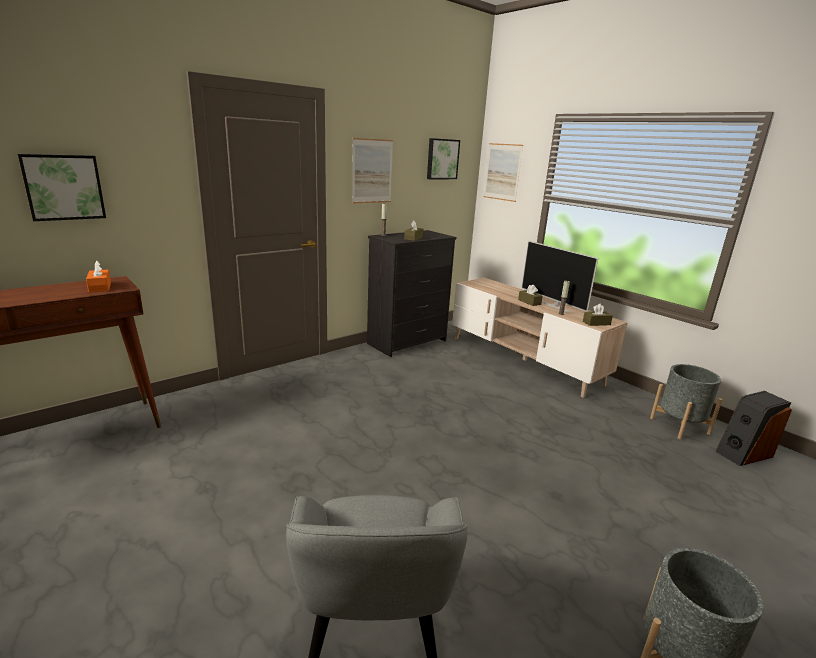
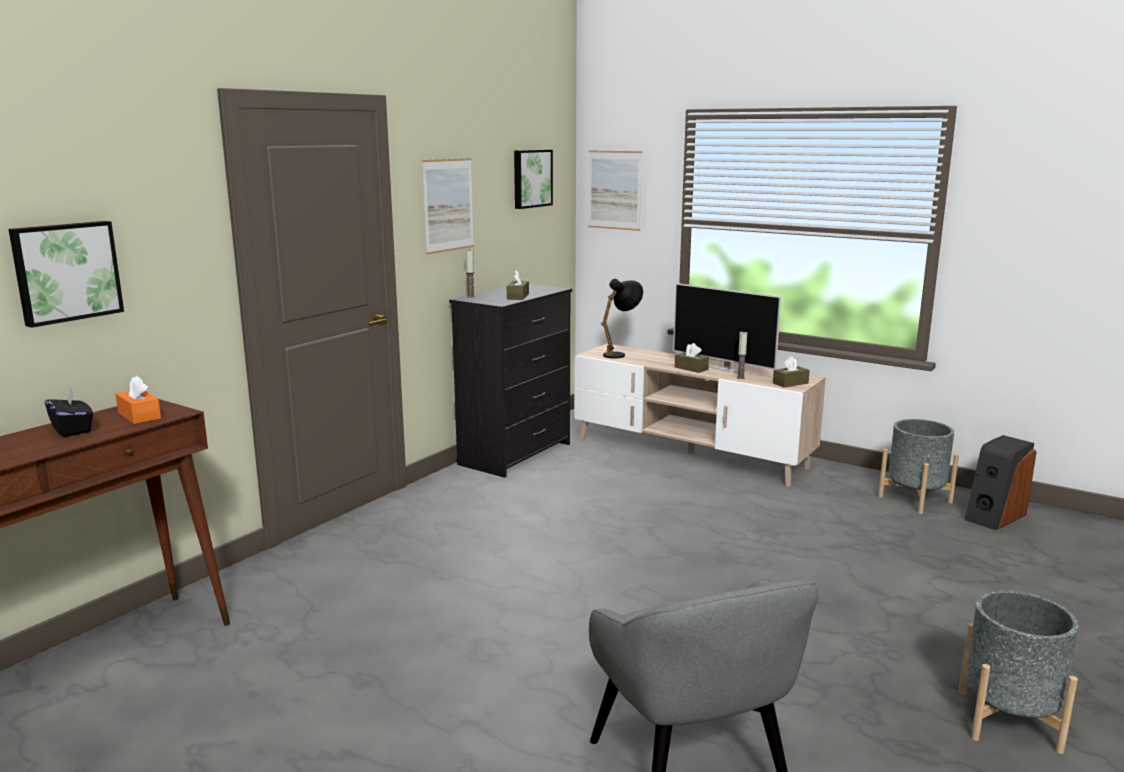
camera: 15 degrees left, 5 degrees down
none -> black tissue box [45,388,93,437]
none -> black table lamp [601,279,643,359]

